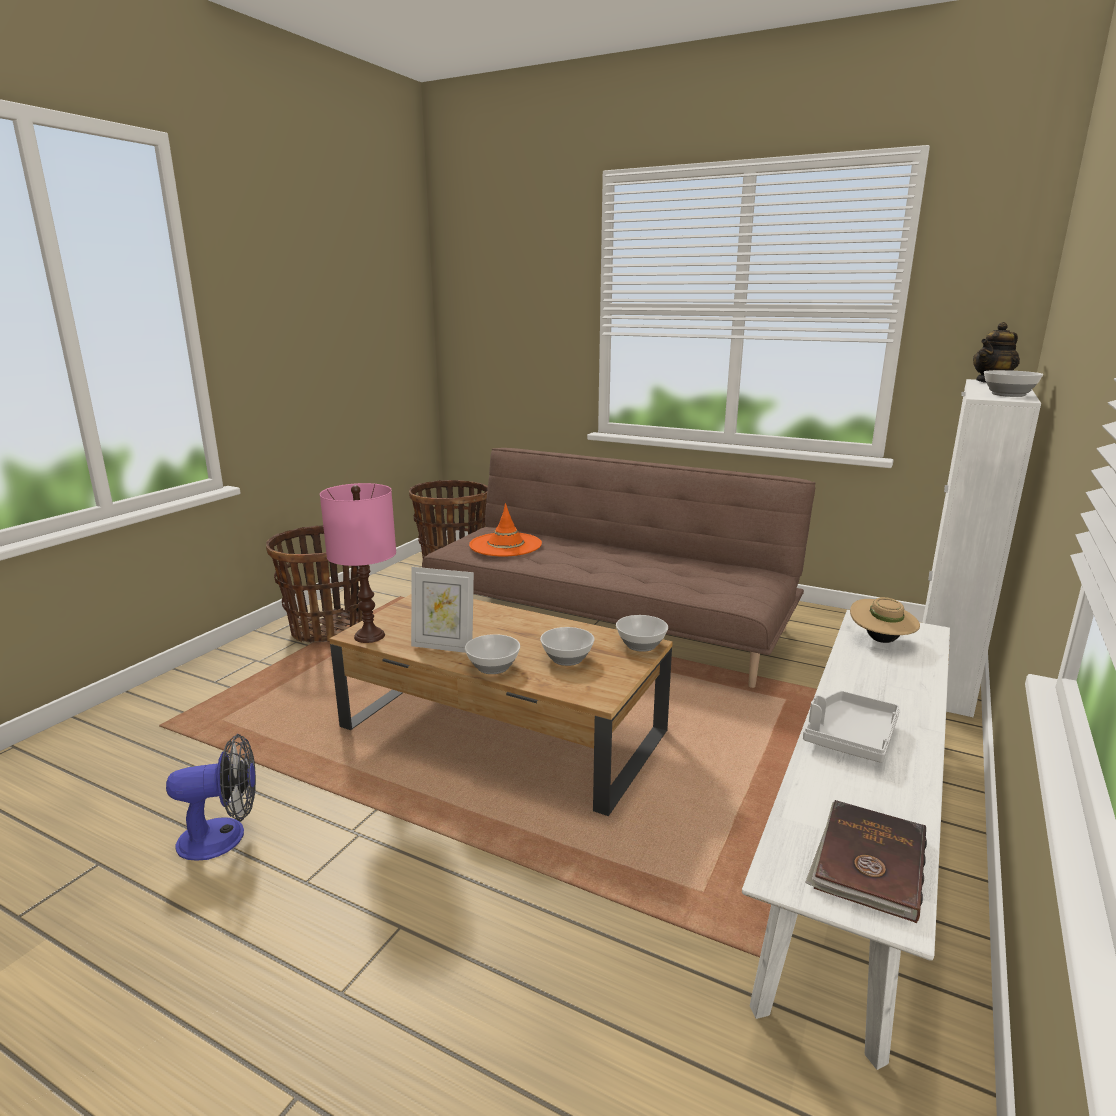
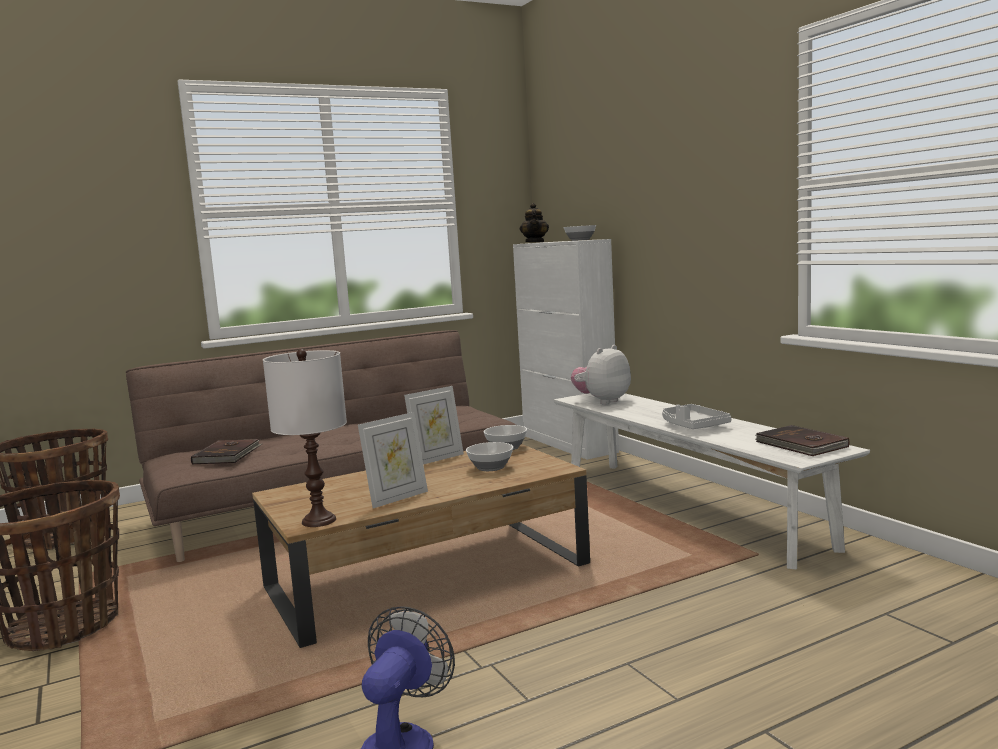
camera: 55 degrees left, 10 degrees down
pink table lamp [320,483,396,643] -> white table lamp [263,349,347,527]
bowl [465,634,520,674] -> none
orange hat [469,503,542,557] -> brown book [191,439,262,465]
beige hat [850,597,920,643] -> plush toy [571,345,631,405]
none -> picture frame [404,386,464,464]

